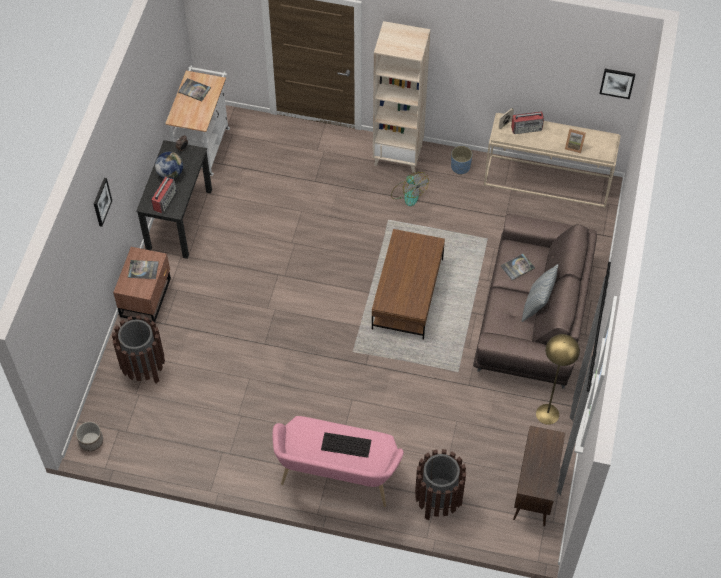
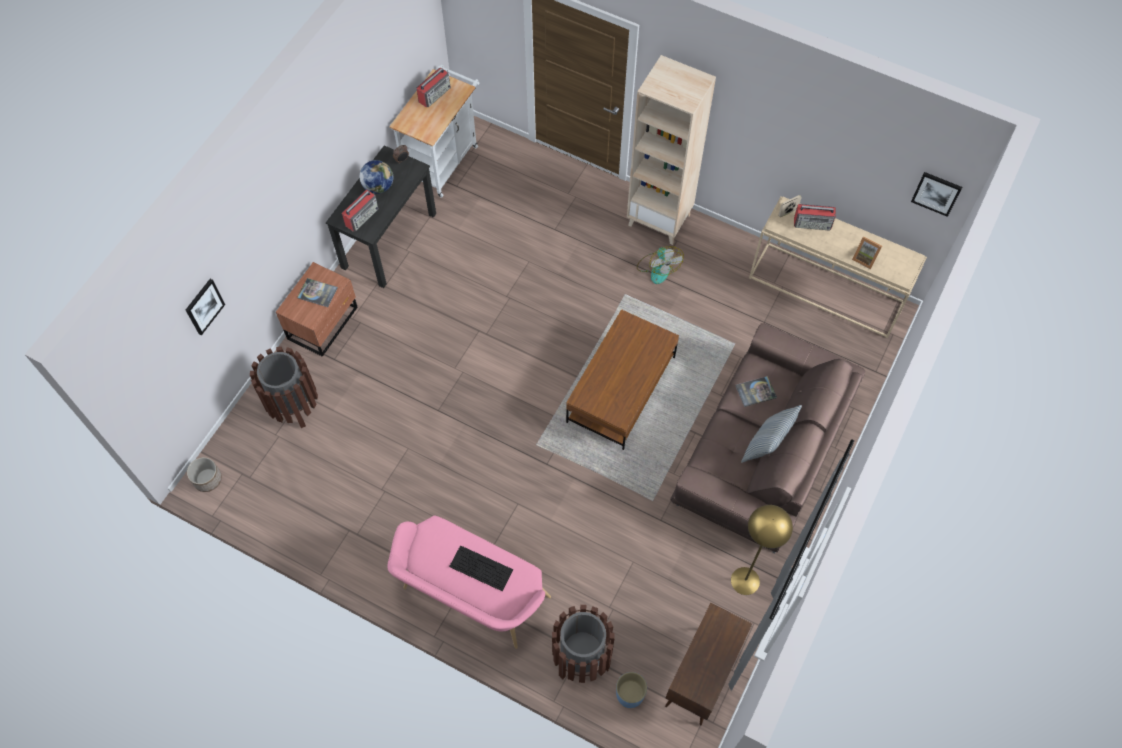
camera: 15 degrees right, 5 degrees up
picture [94,178,112,227] -> picture moved to [186,279,225,335]
book [178,78,211,101] -> radio [416,68,451,108]
blue planter [451,146,473,175] -> blue planter moved to [616,672,647,708]

